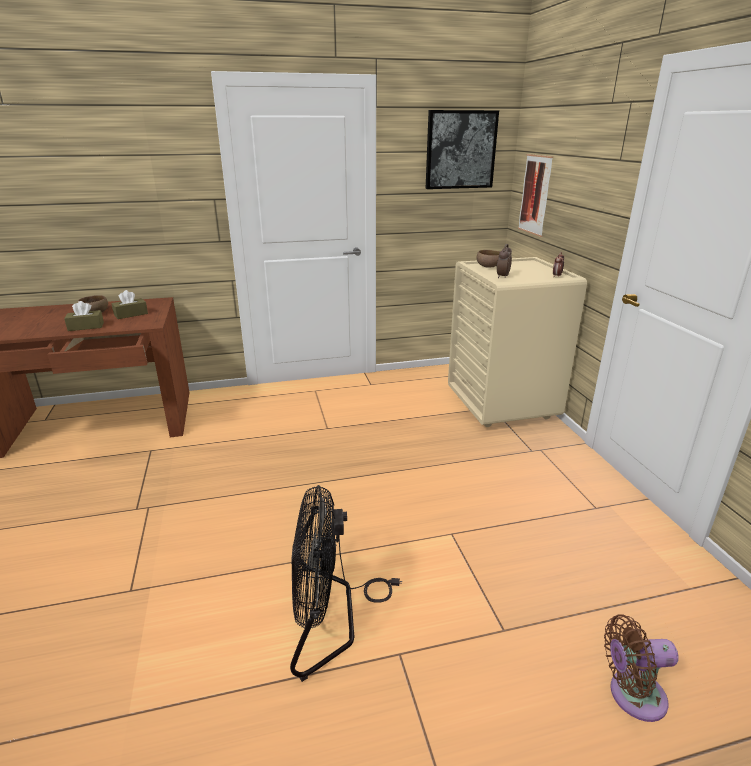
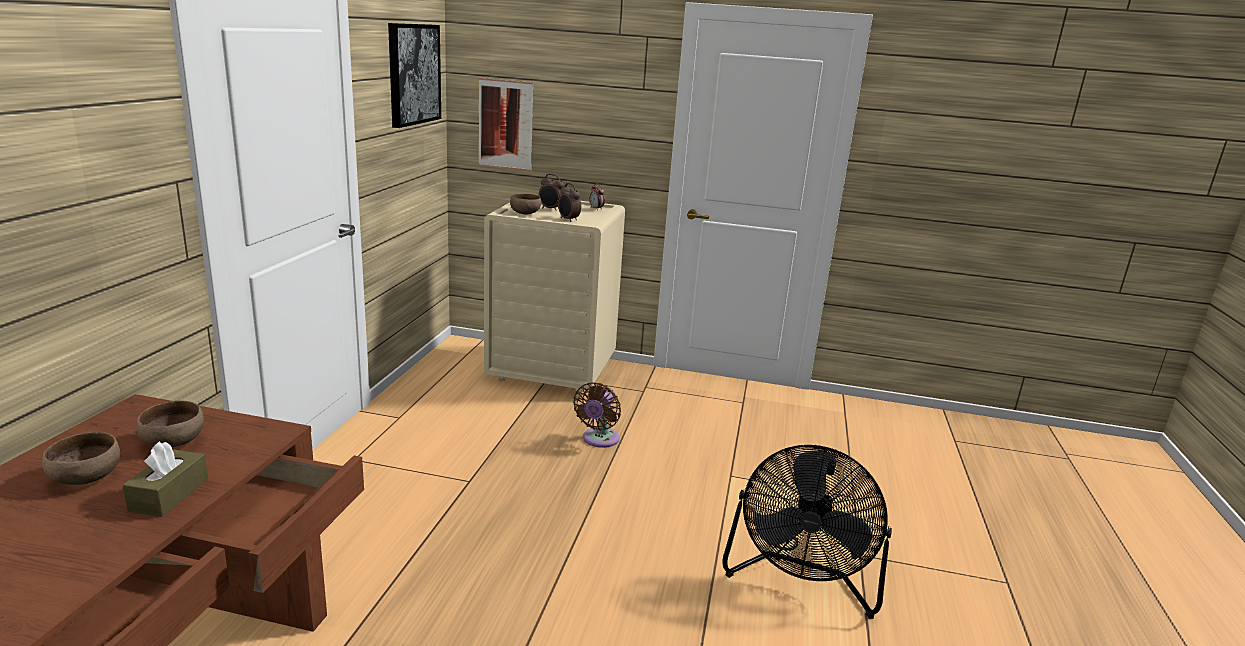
camera: 65 degrees left, 5 degrees down
brown tissue box [111,290,148,319] -> brown bowl [136,401,204,447]
brown fan [604,614,679,722] -> brown fan moved to [573,382,621,448]
none -> alarm clock [539,174,564,211]

